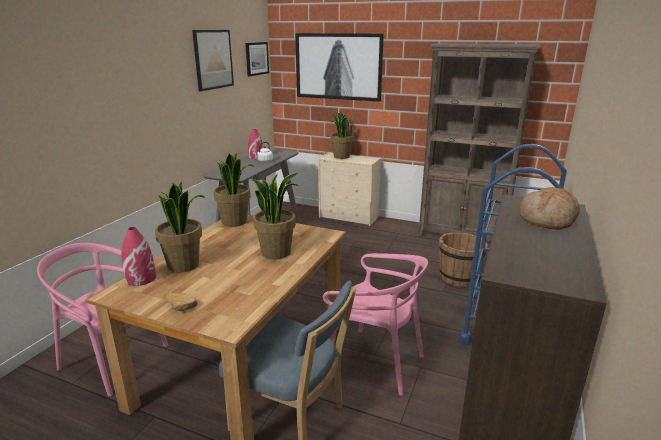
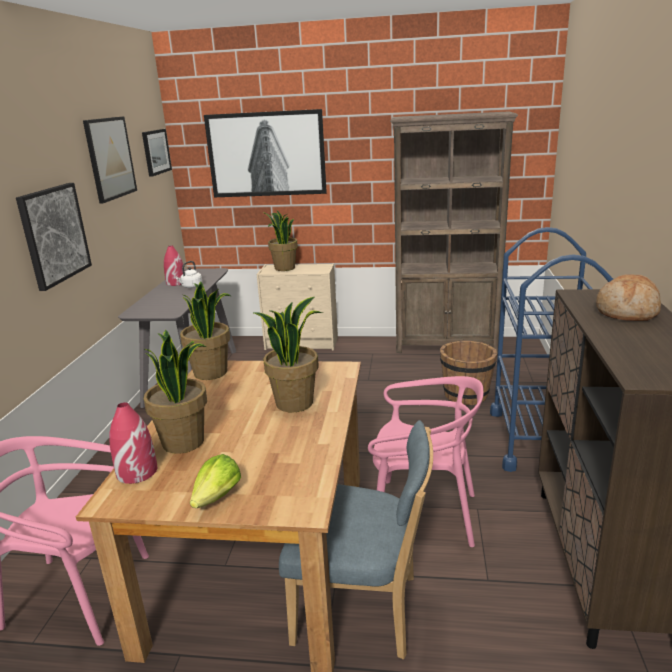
camera: 15 degrees left, 0 degrees up
bread [164,293,198,311] -> lettuce [190,454,241,508]
none -> picture [16,183,92,291]

